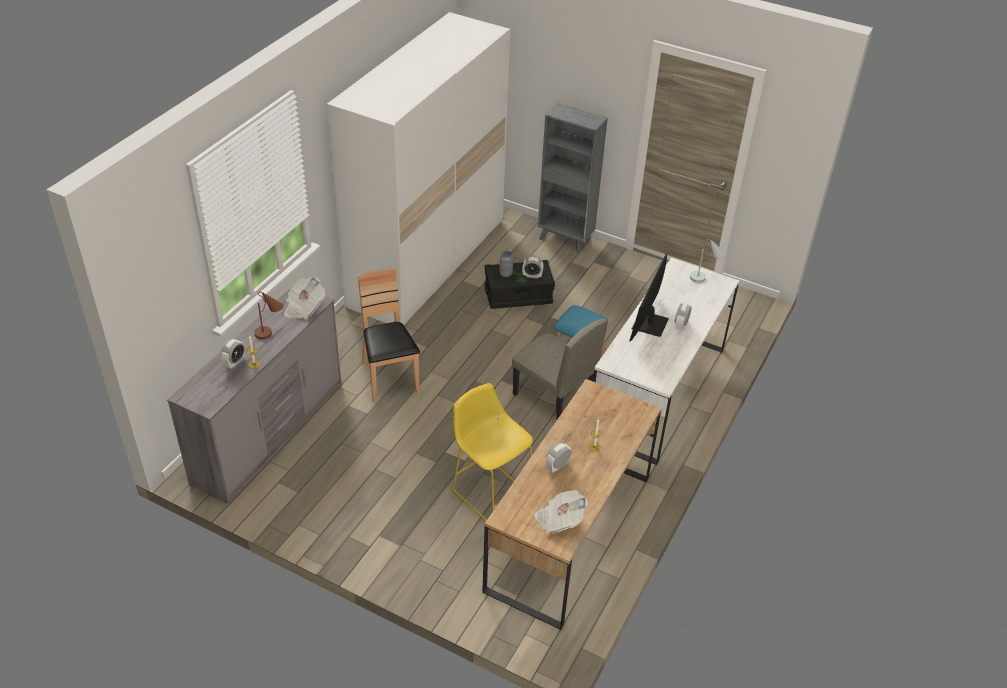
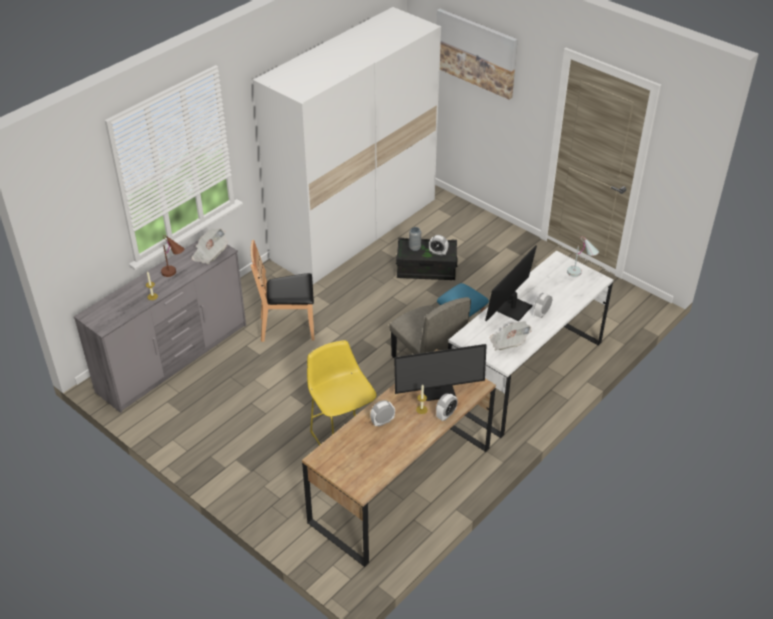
camera: 15 degrees right, 0 degrees up
alarm clock [221,339,245,369] -> alarm clock moved to [436,393,458,421]
brown chair [358,268,420,403] -> brown chair turned 90 degrees counterclockwise [251,240,315,342]
newspaper [534,490,588,534] -> newspaper moved to [489,321,532,351]
grey bookcase [538,103,608,253] -> none
none -> monitor [394,344,487,401]
none -> picture [436,9,518,100]

